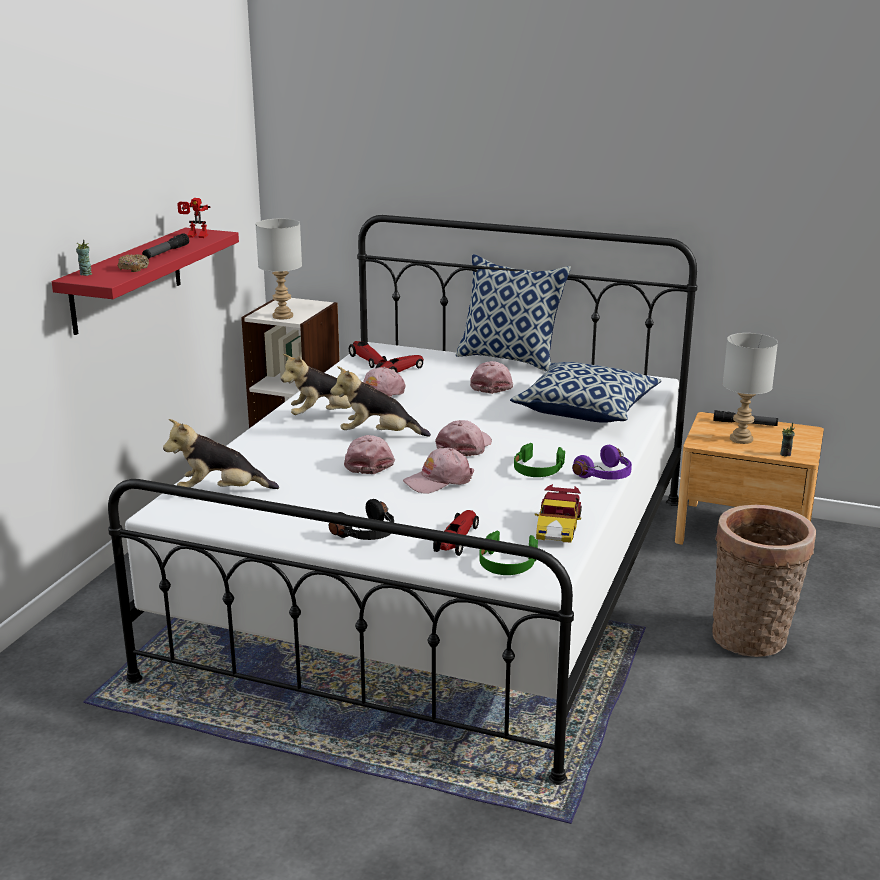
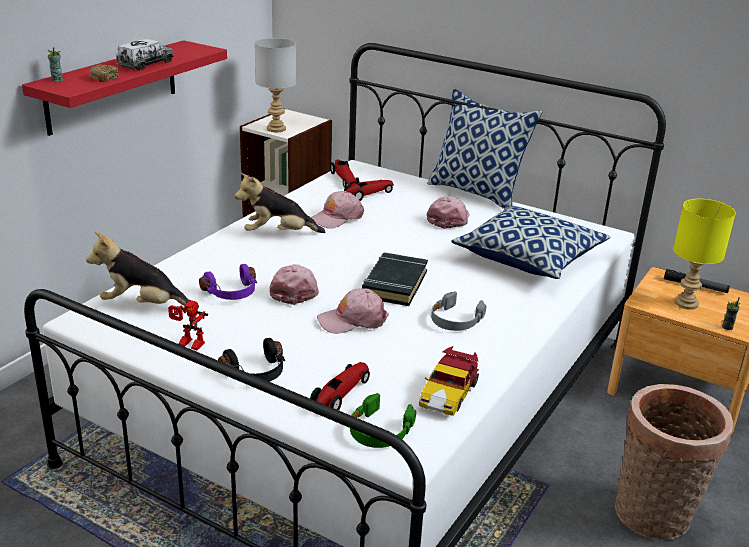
camera: 10 degrees right, 5 degrees up
flashlight [142,233,189,259] -> toy truck [116,39,174,71]
toy robot [177,198,211,238] -> toy robot moved to [168,300,208,350]
plush toy [330,366,431,437] -> none
pink cap [435,420,492,456] -> black book [362,252,428,306]
green headphones [514,443,565,477] -> grey headphones [431,291,486,331]
purple headphones [572,445,632,480] -> purple headphones moved to [199,264,257,300]
grey table lamp [723,333,778,444] -> yellow table lamp [673,199,736,310]

